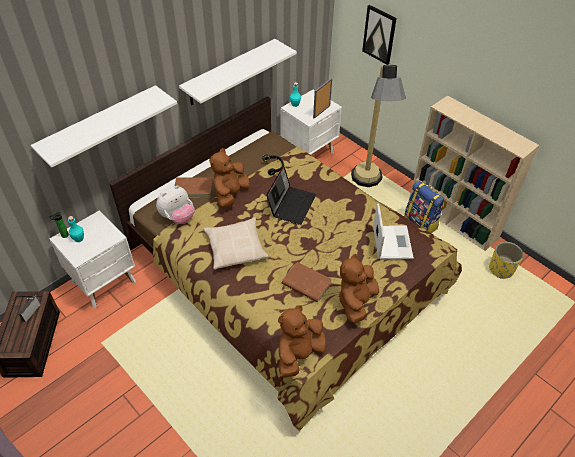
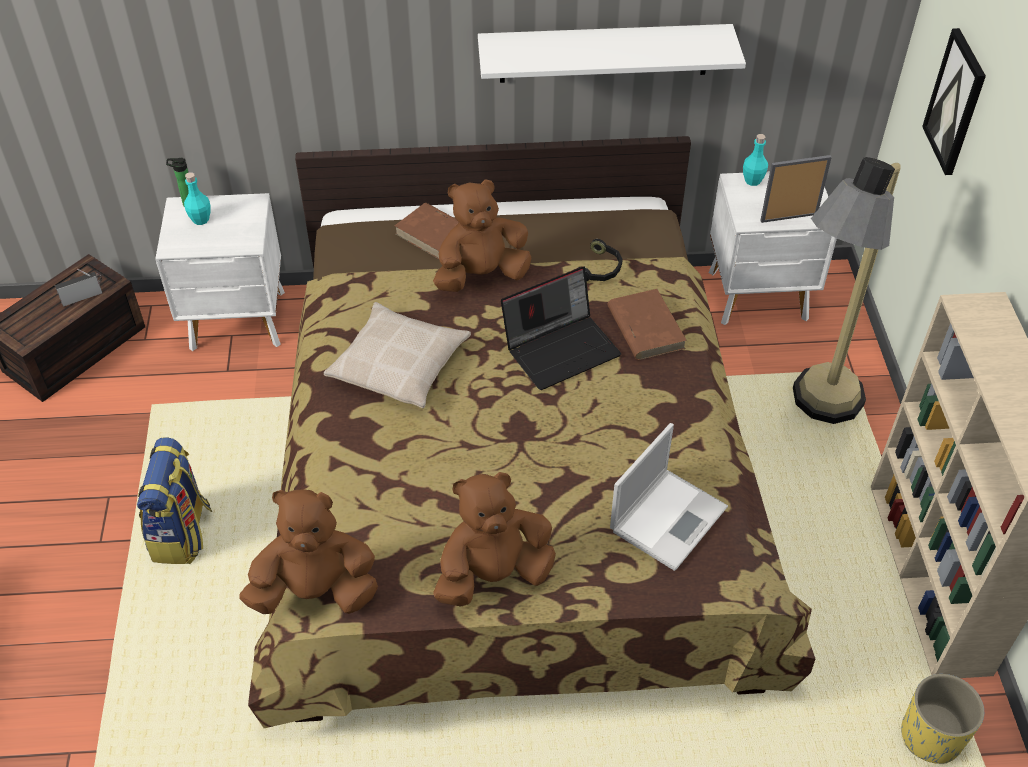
camera: 40 degrees right, 0 degrees up
white shelf [31,85,177,168] -> none
plush toy [156,185,195,224] -> none
brown book [282,262,332,302] -> brown book moved to [607,289,687,360]
backpack [404,181,444,233] -> backpack moved to [137,437,212,564]

